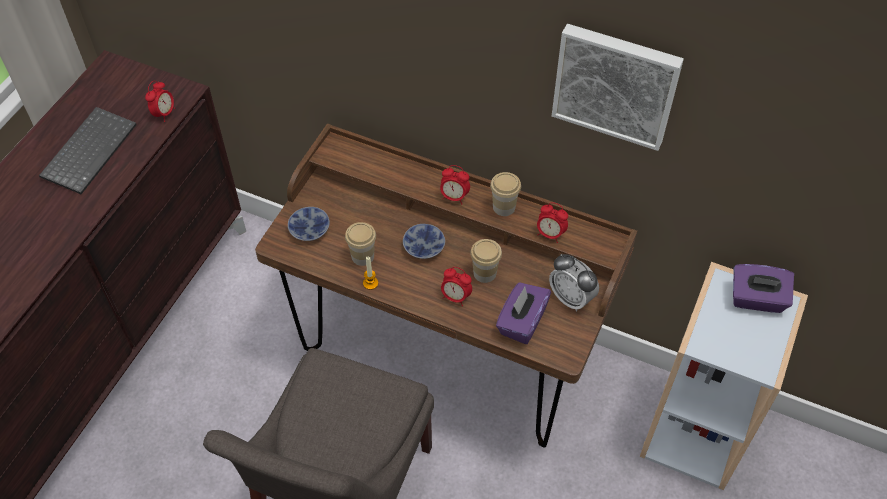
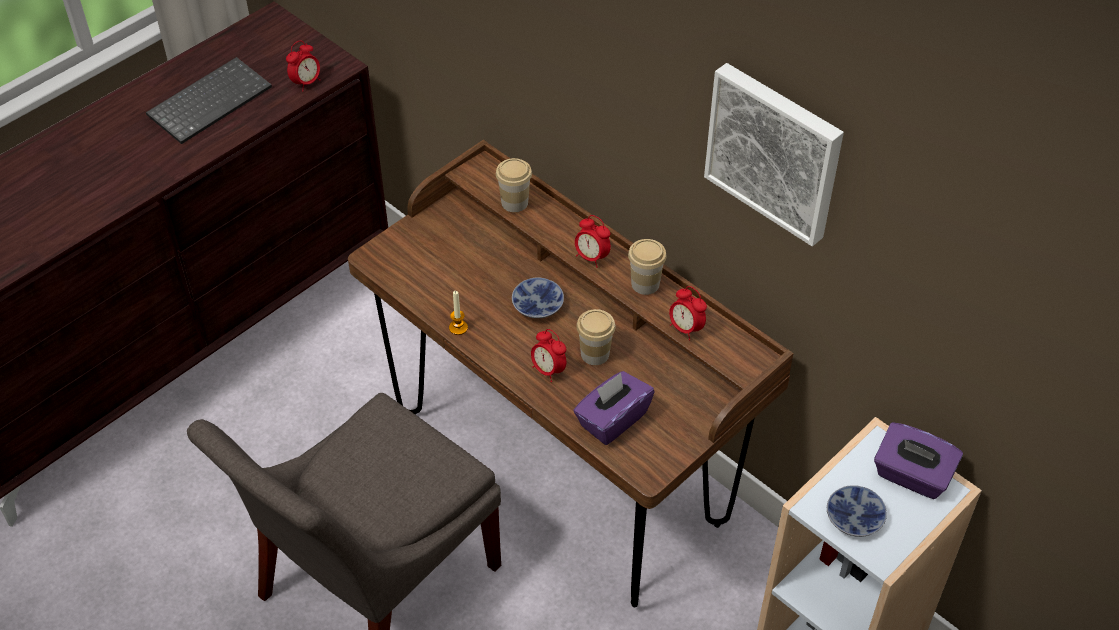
camera: 20 degrees right, 5 degrees down
bowl [288,207,330,241] -> bowl moved to [827,485,887,537]
cup [345,222,376,266] -> cup moved to [496,158,532,212]
alarm clock [549,254,599,312] -> none

